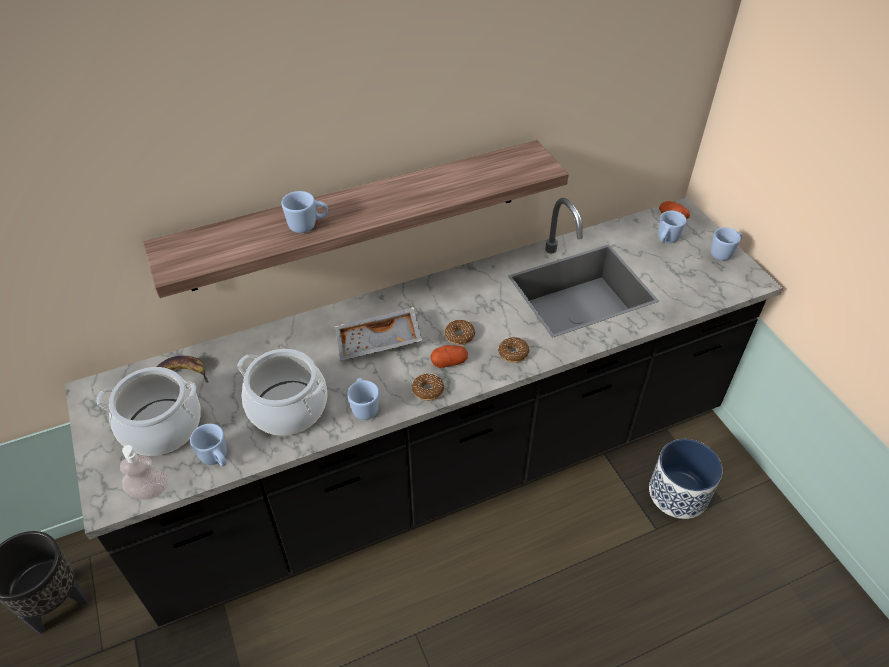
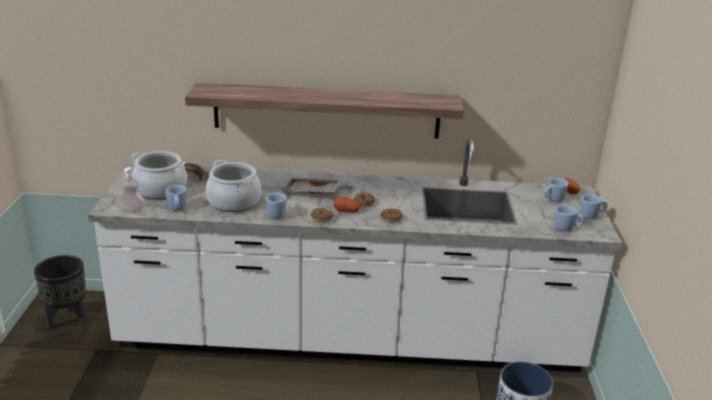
camera: 25 degrees right, 20 degrees down
black counter [65,198,783,627] -> white counter [88,139,622,372]
blue mug [281,191,328,233] -> blue mug moved to [555,205,584,231]

